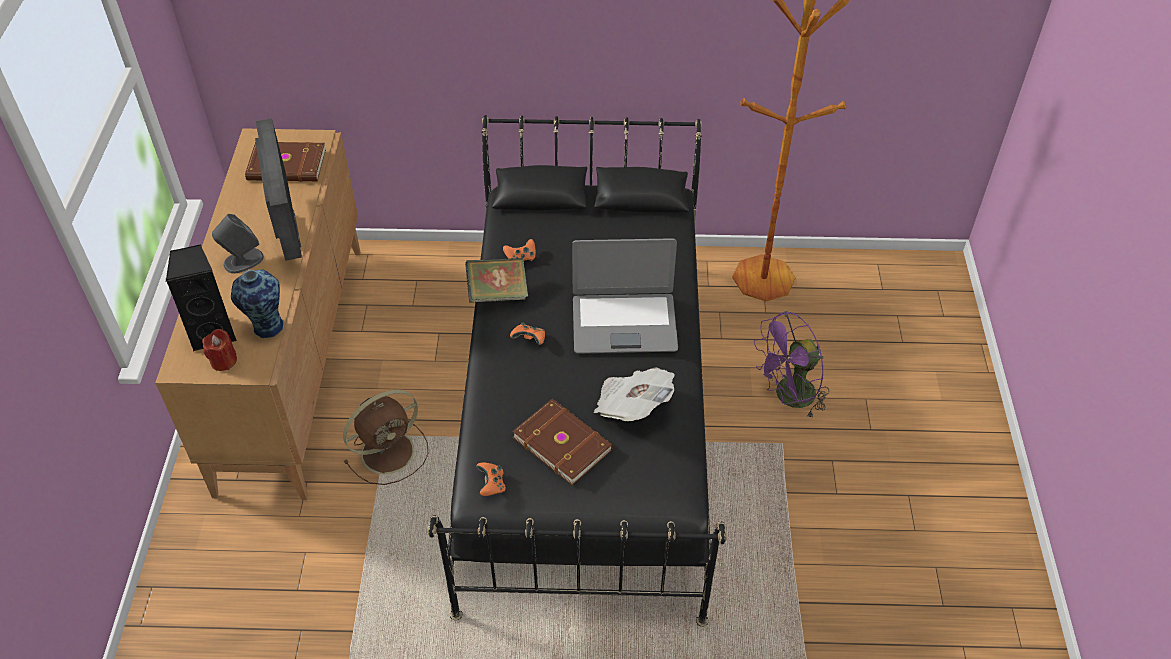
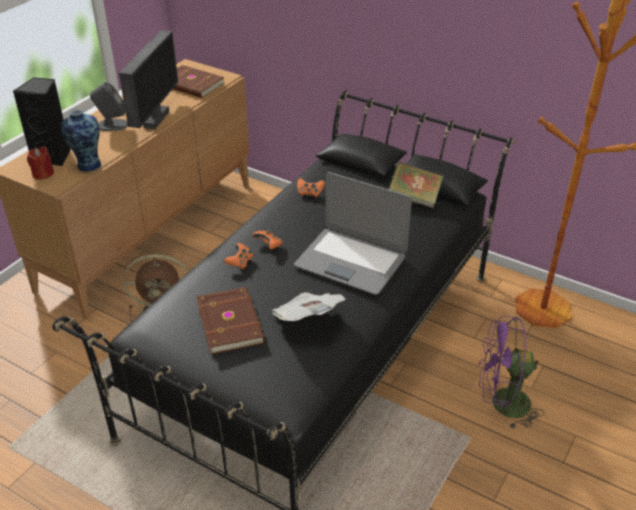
camera: 30 degrees right, 10 degrees down
book [465,258,528,303] -> book moved to [389,161,444,208]
orange game controller [477,462,506,496] -> orange game controller moved to [224,243,253,270]

